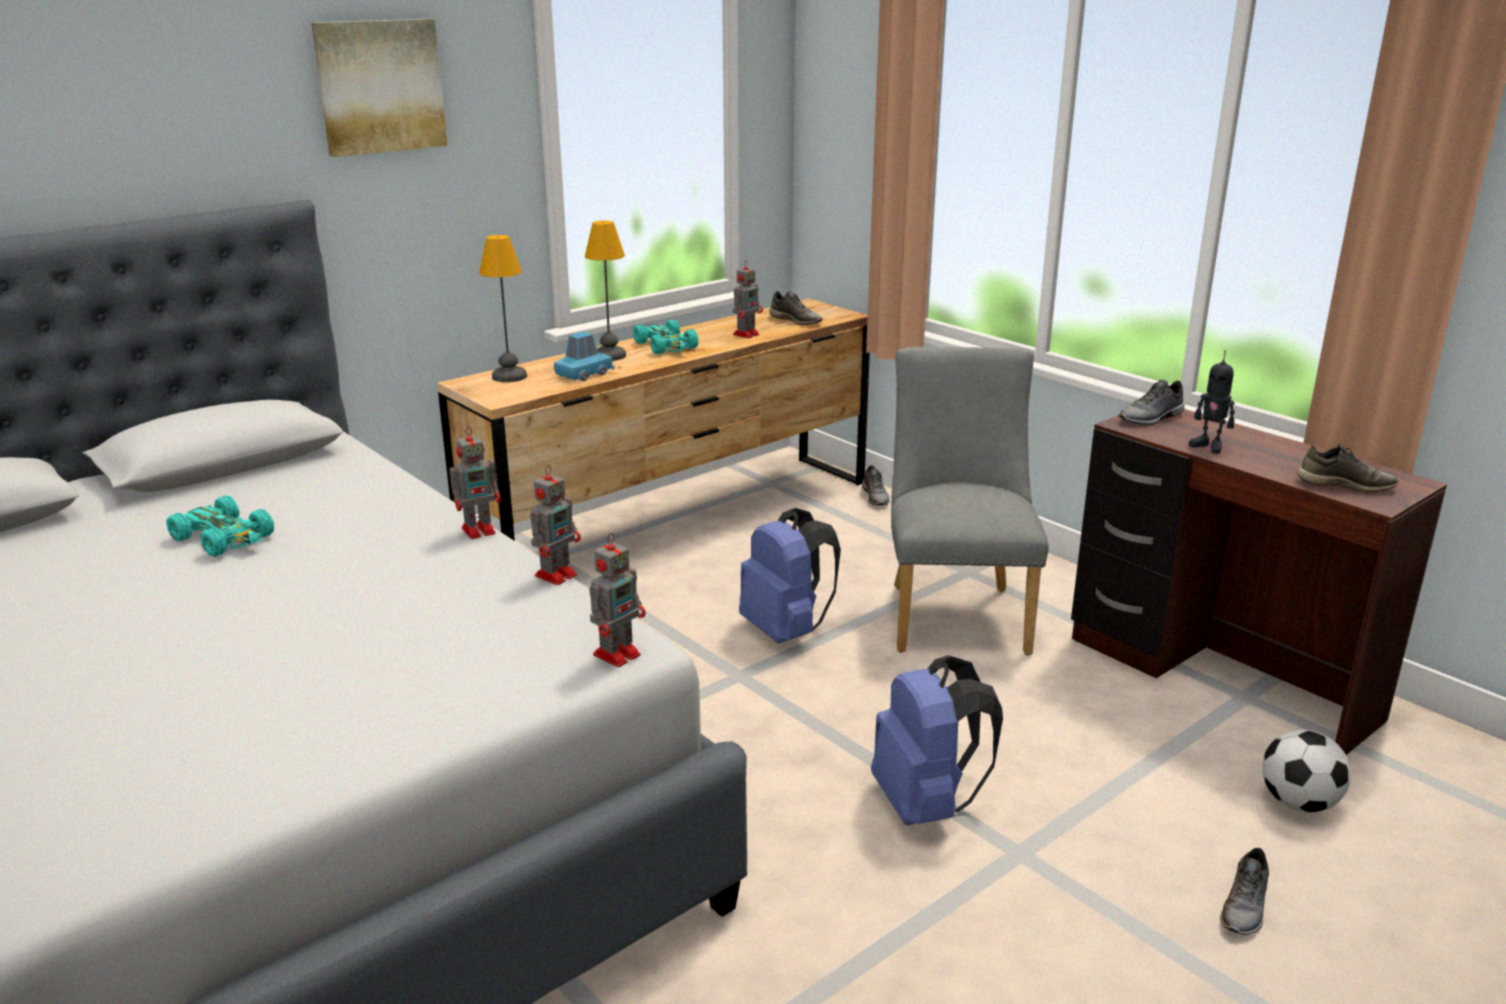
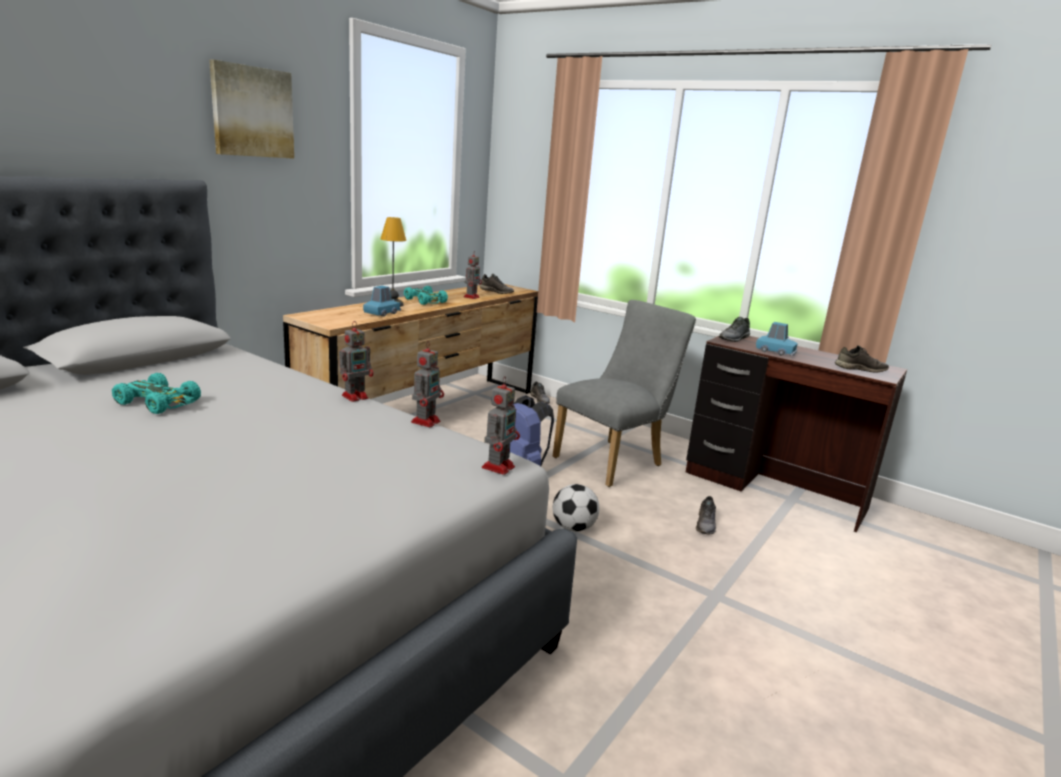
camera: 15 degrees left, 5 degrees down
table lamp [479,235,527,382] -> none
blue backpack [871,655,1003,825] -> none
grey chair [891,347,1049,655] -> grey chair turned 60 degrees clockwise [553,300,696,487]
toy robot [1189,350,1235,454] -> blue toy car [756,322,798,356]
grey shoe [1220,848,1269,935] -> grey shoe moved to [696,496,716,535]
football [1262,730,1351,812] -> football moved to [553,484,599,532]

